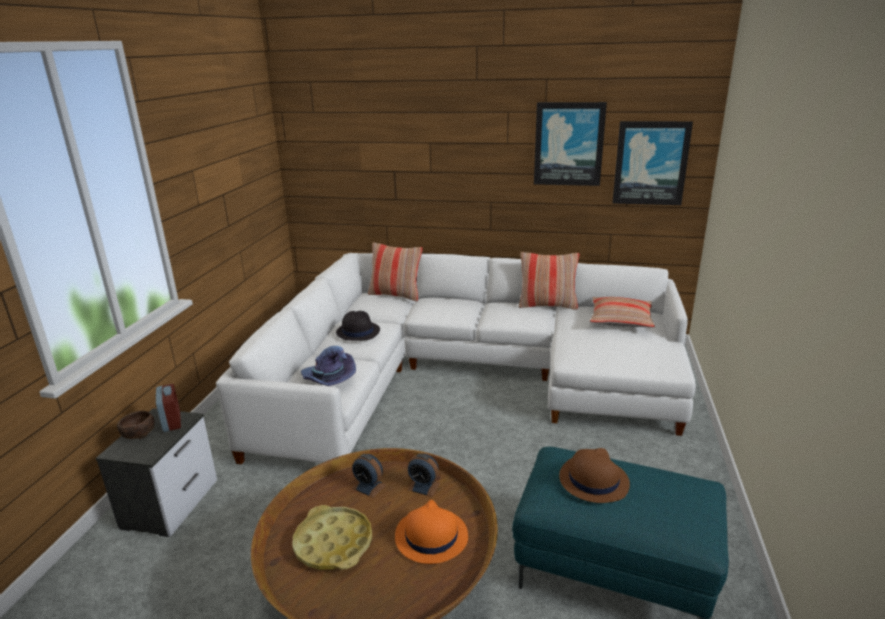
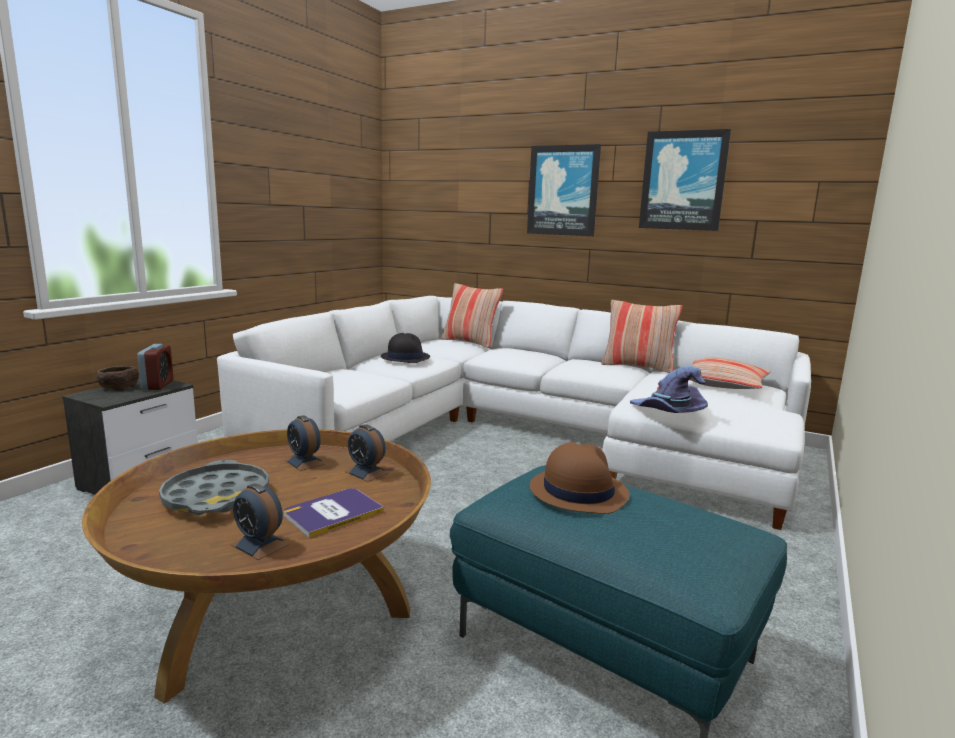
camera: 15 degrees right, 10 degrees down
yellow tray [292,505,372,570] -> grey tray [159,460,269,515]
purple hat [301,346,356,386] -> purple hat moved to [630,366,708,413]
orange hat [395,500,468,564] -> book [284,488,384,538]
picture [612,121,693,205] -> picture moved to [527,144,601,236]
none -> alarm clock [231,484,289,560]

